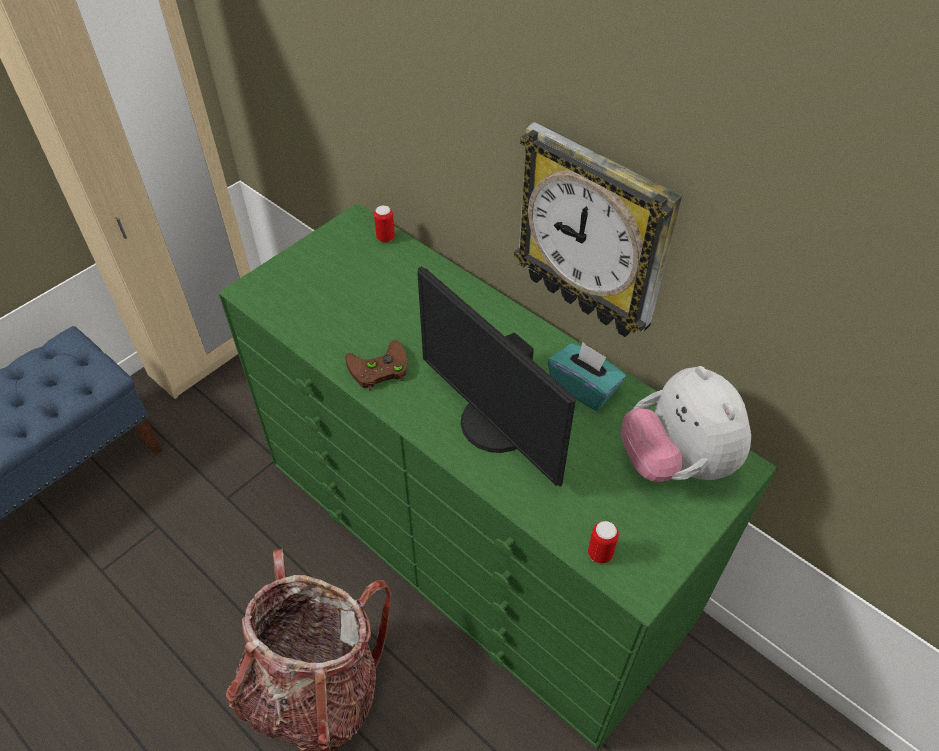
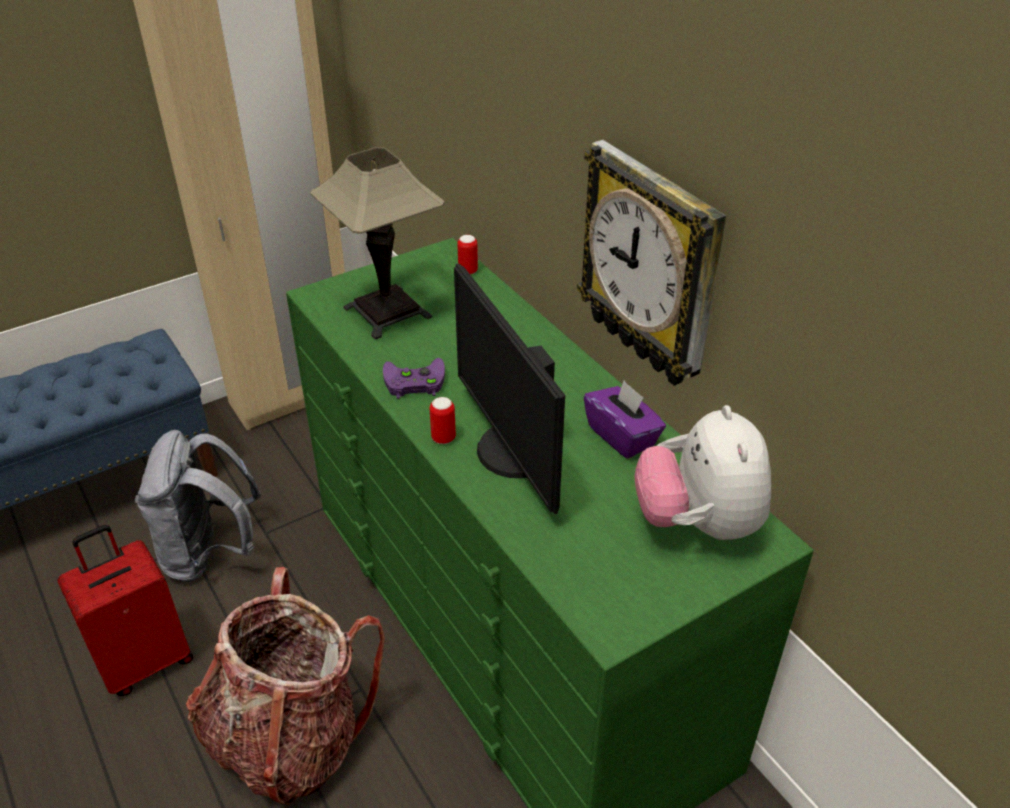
camera: 15 degrees right, 10 degrees down
brown game controller [345,340,407,391] -> purple game controller [383,358,445,399]
turquoise tissue box [548,342,626,411] -> purple tissue box [584,380,666,459]
can [588,521,619,564] -> can moved to [430,397,456,444]
none -> red suitcase [57,525,193,696]
none -> grey backpack [135,430,261,582]
none -> table lamp [310,147,445,339]

